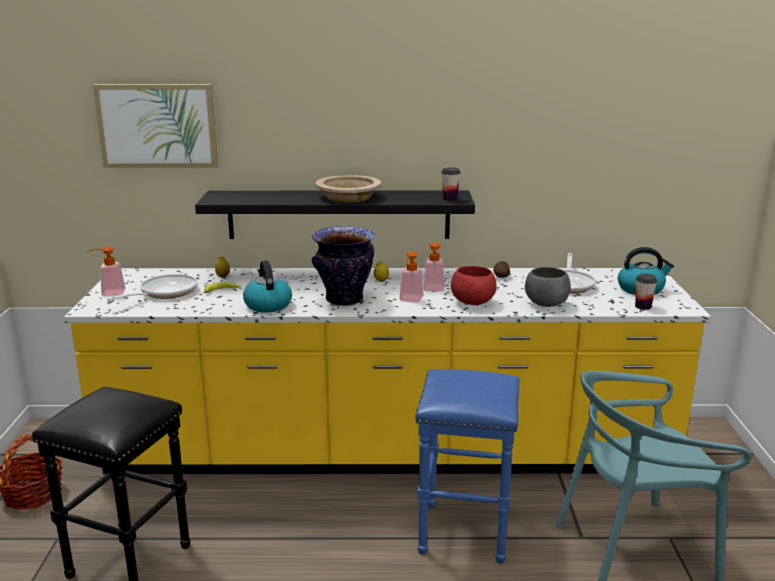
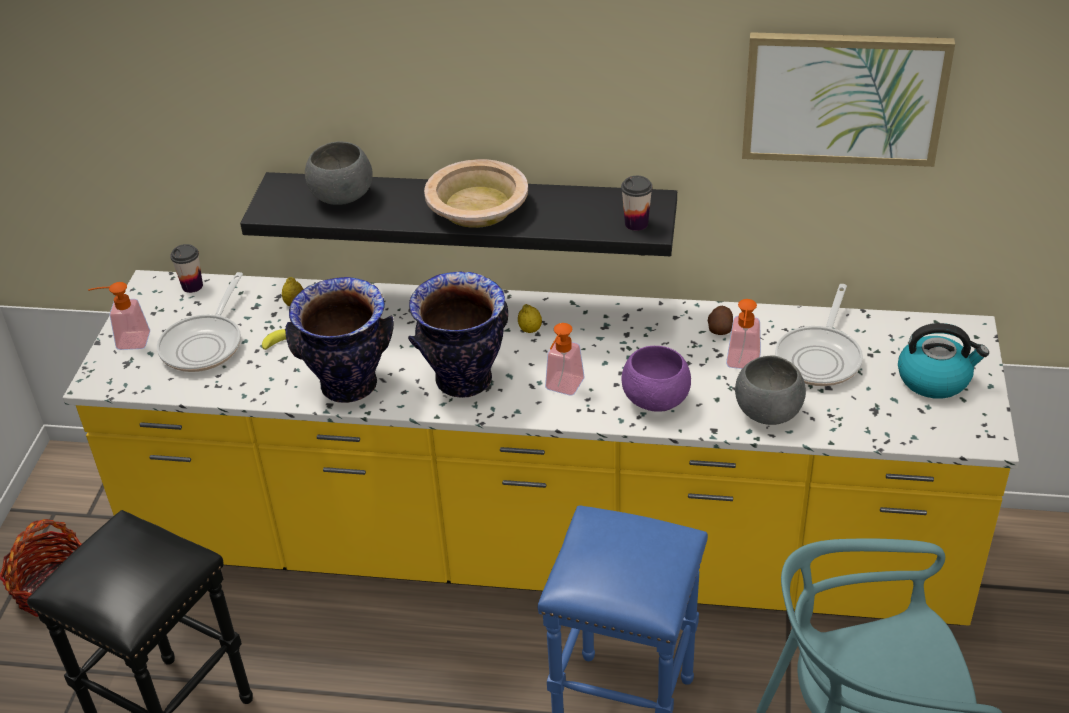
camera: 10 degrees right, 20 degrees up
picture [93,84,218,168] -> picture moved to [742,32,955,167]
frying pan [107,274,197,301] -> frying pan turned 150 degrees clockwise [157,272,243,372]
kettle [243,260,292,313] -> vase [285,277,394,403]
soap dispenser [423,242,444,292] -> soap dispenser moved to [726,299,761,369]
red bowl [451,266,496,305] -> purple bowl [622,346,691,411]
cup [635,273,657,310] -> cup moved to [170,244,203,293]
none -> grey bowl [305,142,373,205]

